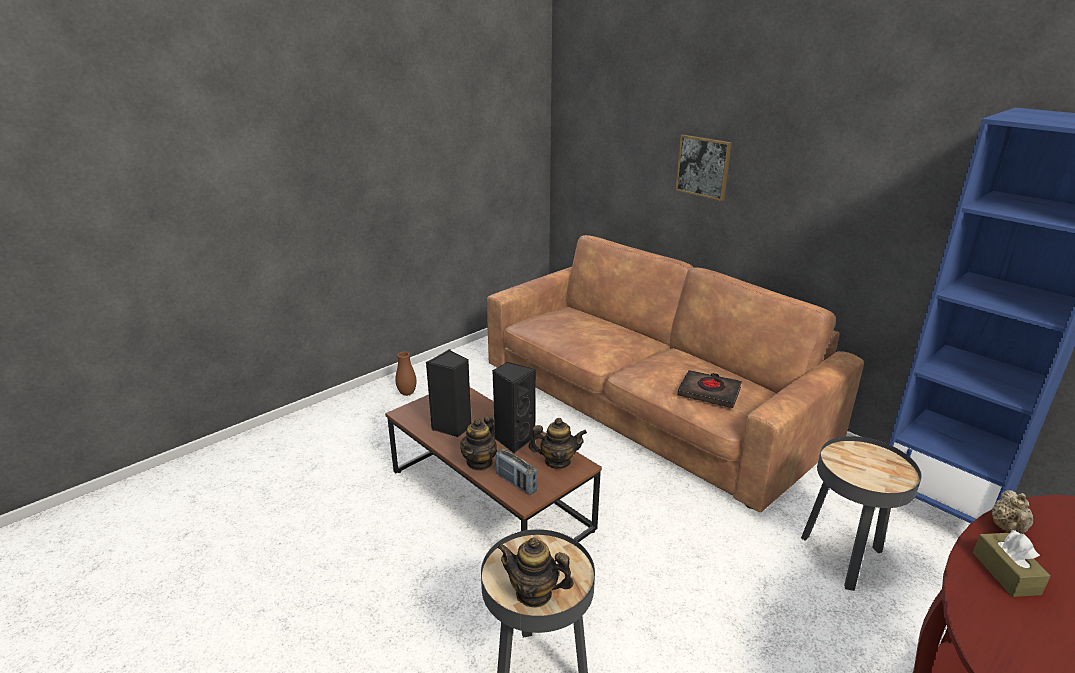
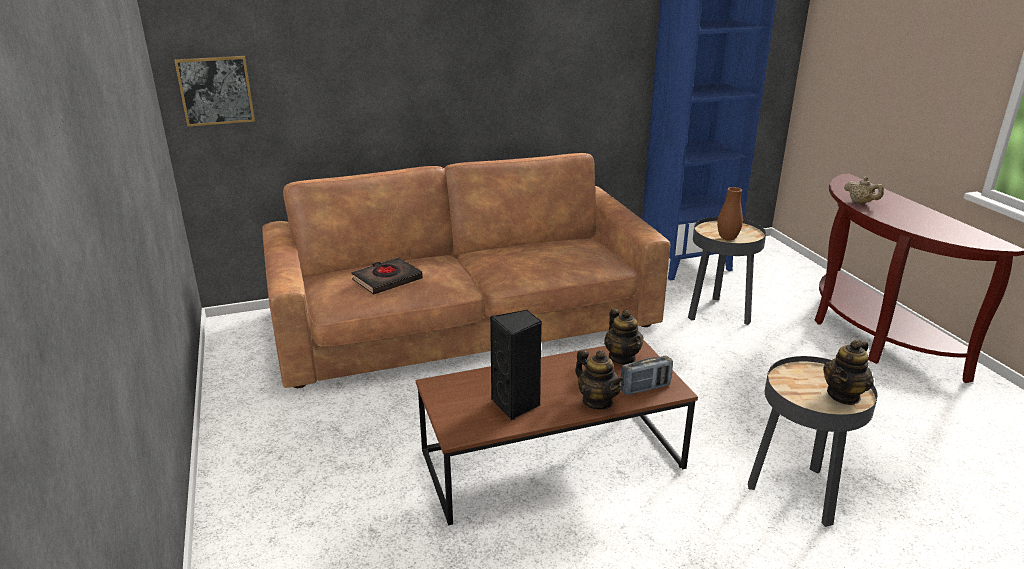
camera: 65 degrees left, 0 degrees up
brown vase [395,352,417,396] -> brown vase moved to [717,187,743,241]
black speaker [492,362,536,453] -> none
teapot [529,418,587,469] -> teapot turned 135 degrees clockwise [604,309,644,365]
picture [676,135,732,201] -> picture moved to [174,56,255,127]
black book [677,370,742,408] -> black book moved to [351,257,423,295]
brown tissue box [973,530,1051,597] -> none

